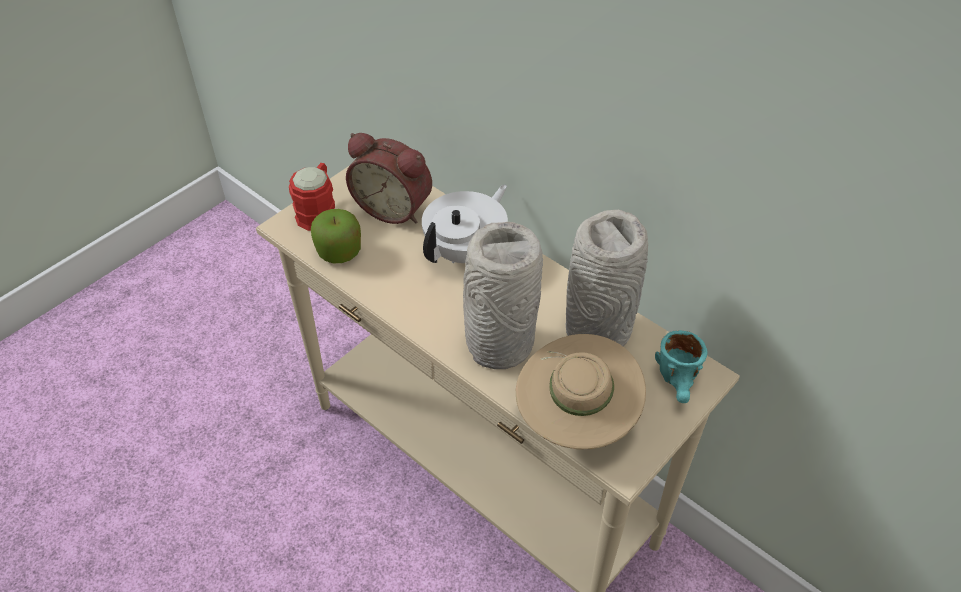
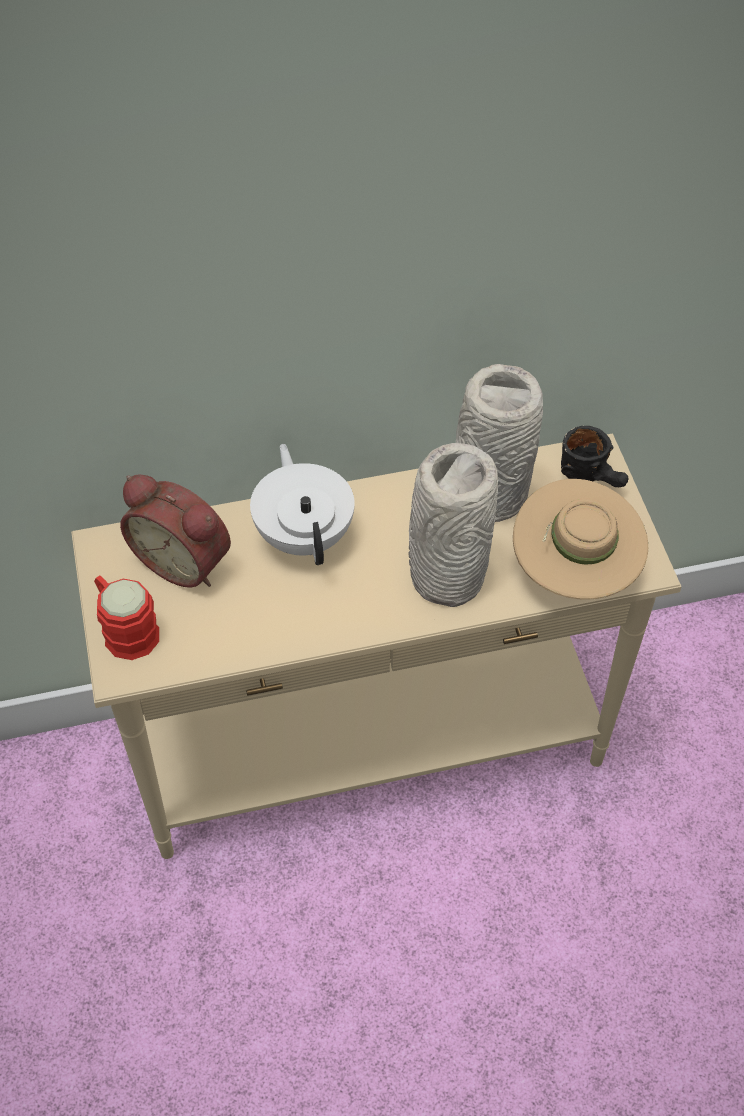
camera: 55 degrees left, 5 degrees up
apple [311,209,361,263] -> none
alarm clock [346,133,432,224] -> alarm clock turned 60 degrees clockwise [120,474,231,588]
turquoise mug [655,330,707,403] -> black mug [561,426,628,487]

